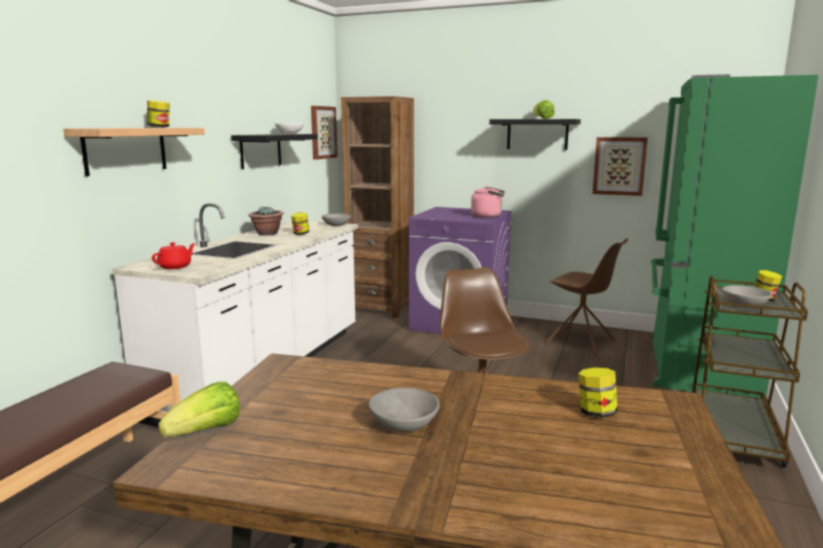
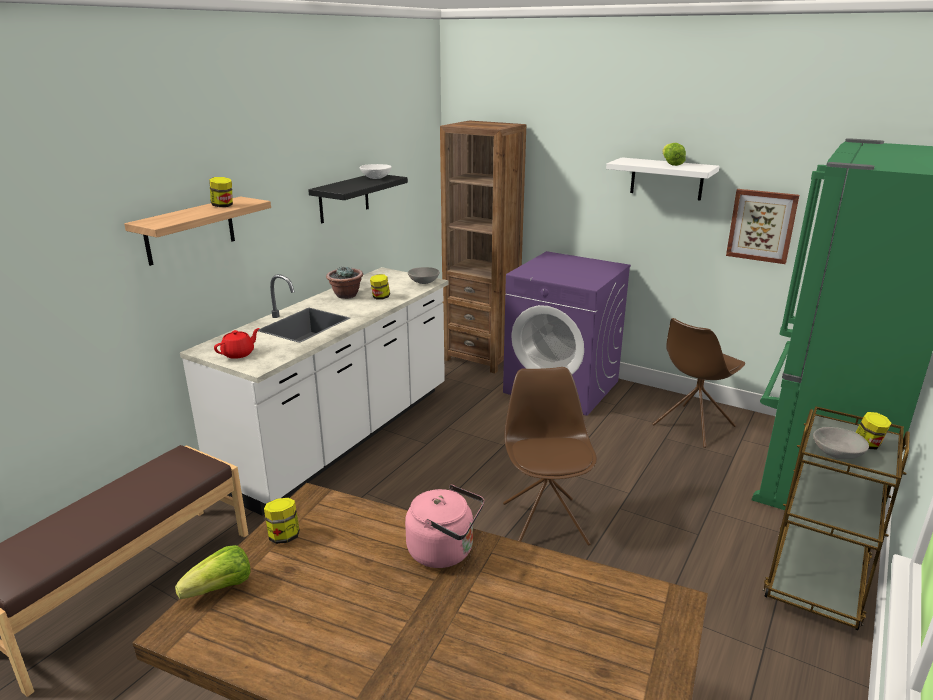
camera: 10 degrees right, 10 degrees up
picture [311,106,338,159] -> none
grey bowl [369,388,440,432] -> none
pink kettle [471,186,505,218] -> pink kettle moved to [405,485,484,568]
black shelf [489,119,581,150] -> white shelf [606,157,719,201]
brown chair [545,238,628,355] -> brown chair turned 90 degrees clockwise [652,318,745,448]
jar [578,367,618,417] -> jar moved to [264,498,300,544]

